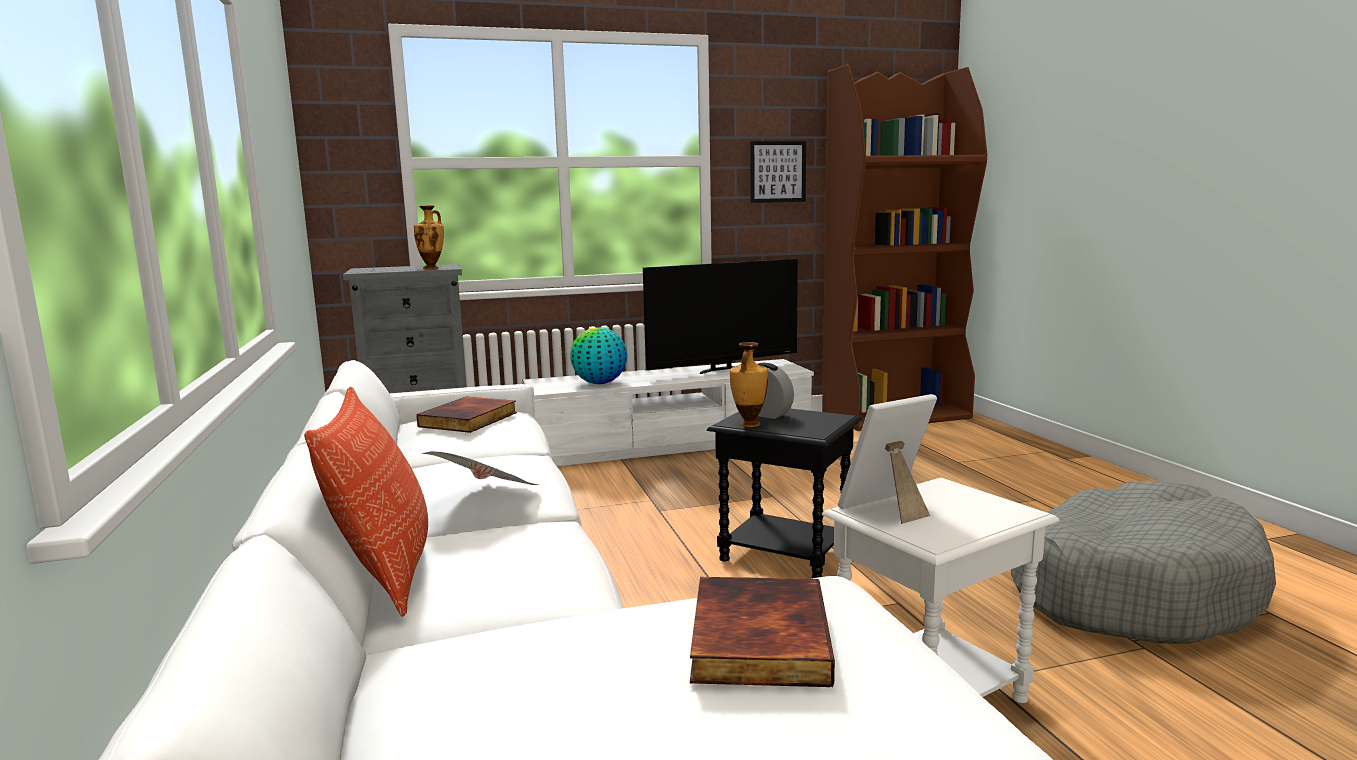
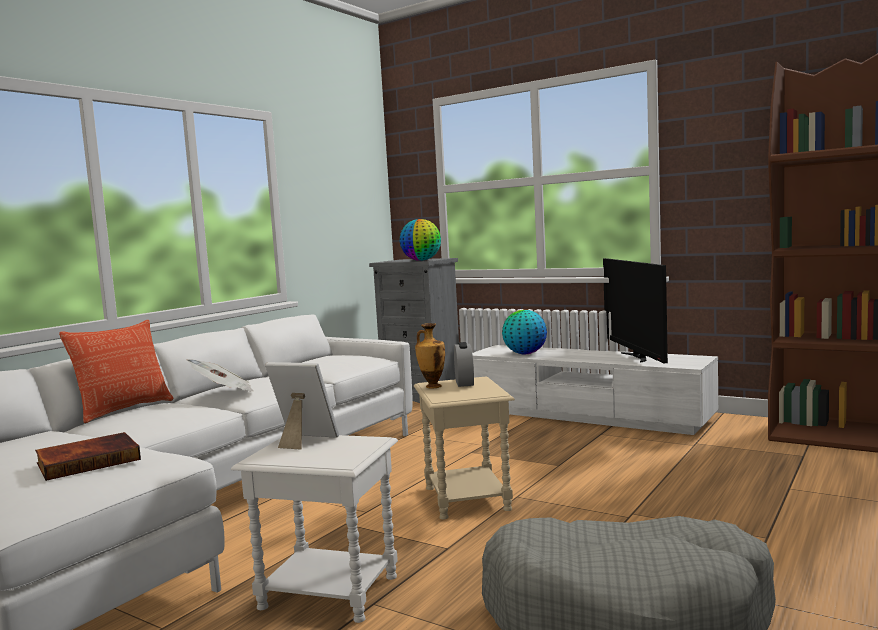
camera: 50 degrees right, 5 degrees down
vase [414,205,444,269] -> globe [400,219,441,261]
book [416,396,517,433] -> none
television [643,259,798,374] -> television turned 60 degrees clockwise [603,258,668,363]
black side table [707,408,862,578] -> beige side table [414,377,515,519]
picture [750,141,806,203] -> none

